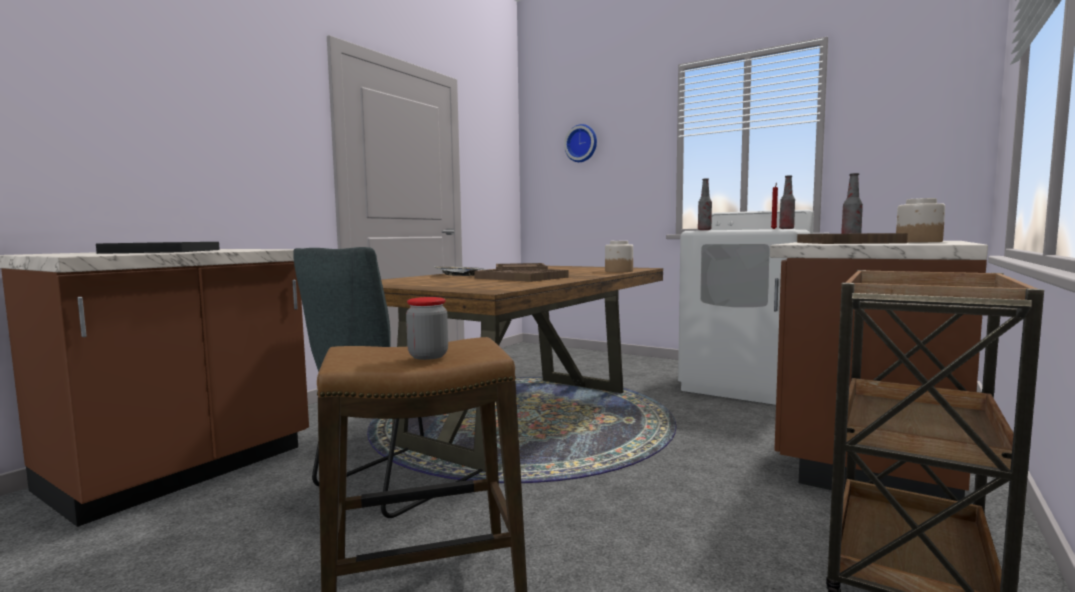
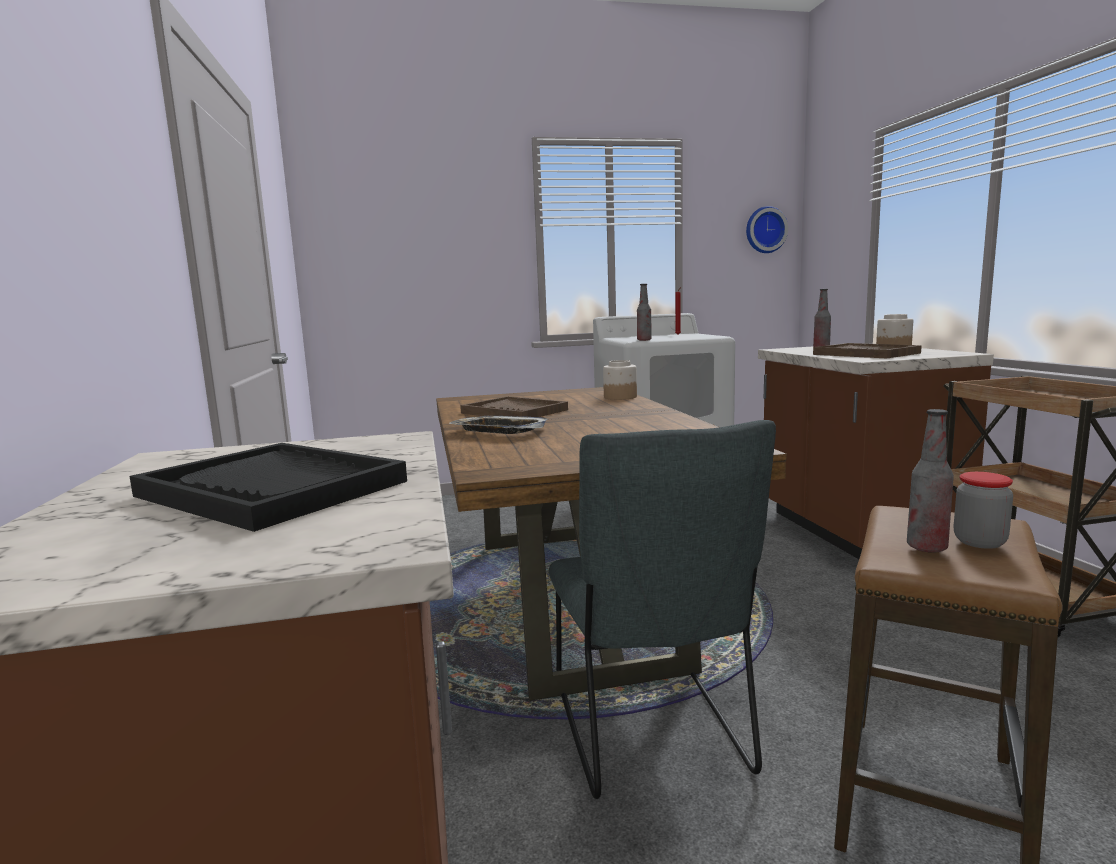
camera: 45 degrees left, 5 degrees up
brown tray [474,268,569,282] -> none
wall clock [564,124,597,162] -> wall clock moved to [746,206,788,253]
bottle [779,175,795,229] -> bottle moved to [907,409,954,553]

